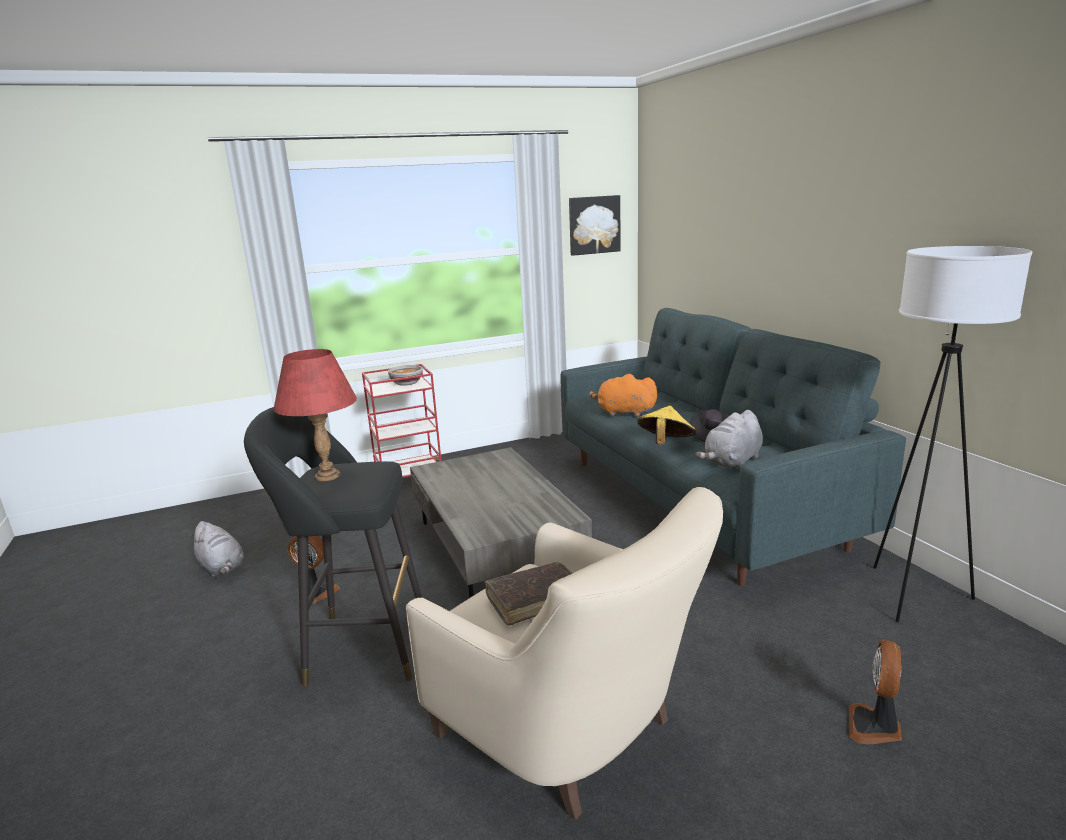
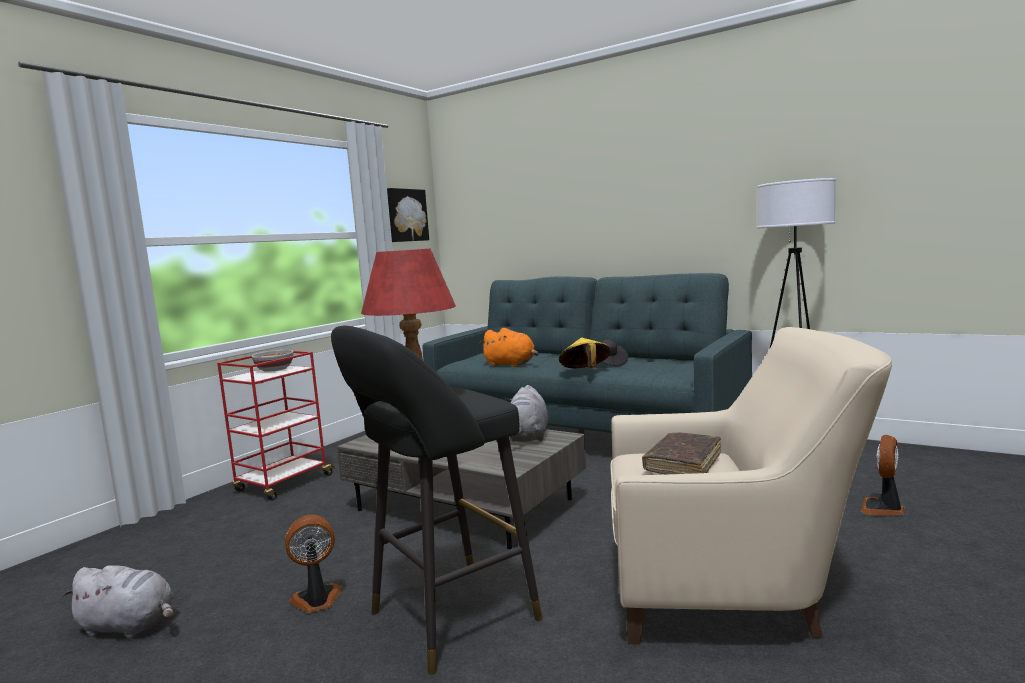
camera: 35 degrees left, 10 degrees down
orange plush toy [589,374,657,417] -> orange plush toy turned 135 degrees counterclockwise [480,328,539,367]
grey plush toy [695,410,763,470] -> grey plush toy moved to [505,385,548,442]
fan [849,640,902,744] -> fan turned 45 degrees clockwise [861,435,905,516]

